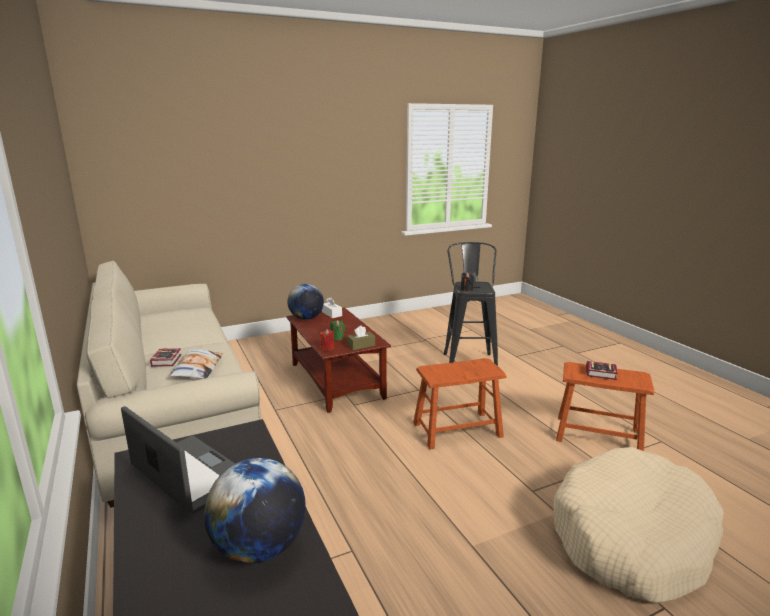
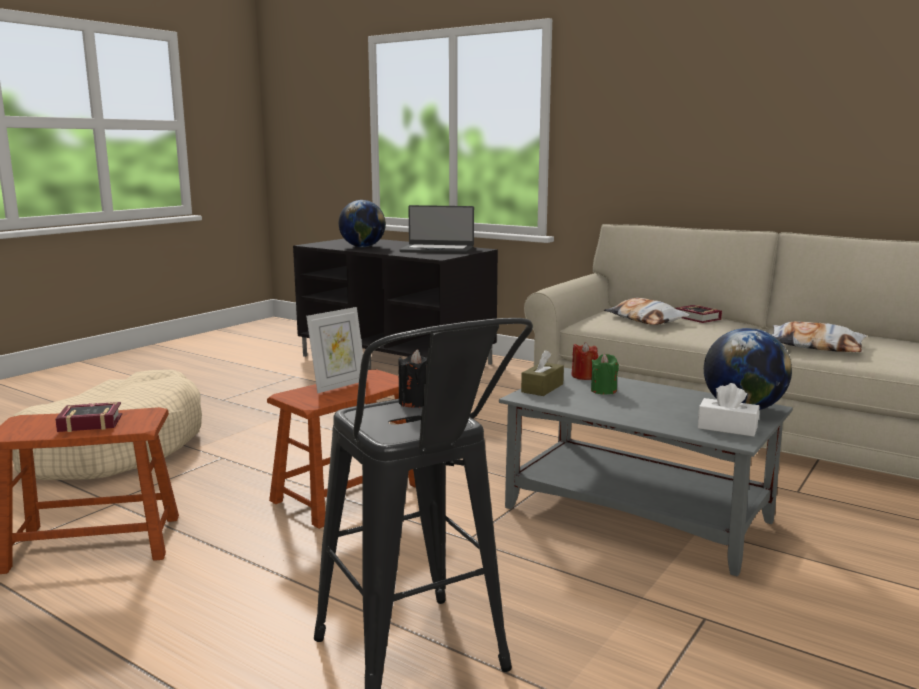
camera: 150 degrees right, 5 degrees down
brown coffee table [286,307,391,413] -> grey coffee table [499,368,793,577]
none -> picture frame [306,307,367,393]
none -> pillow [772,321,867,352]

